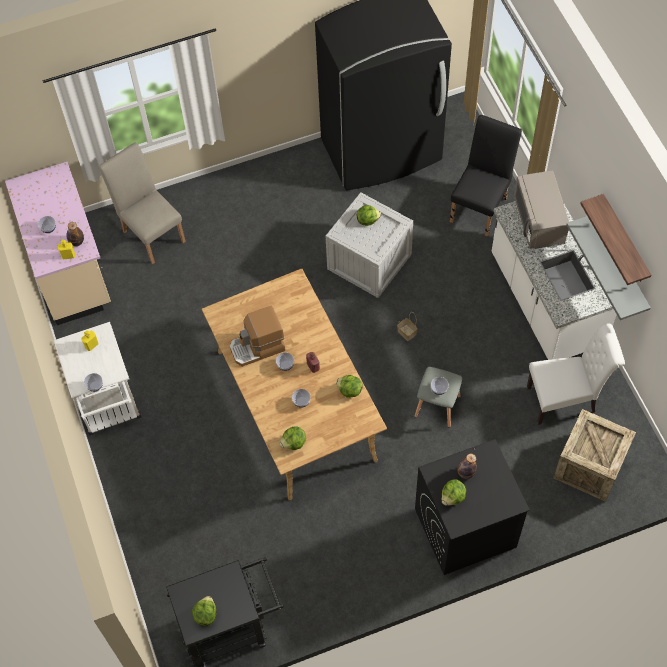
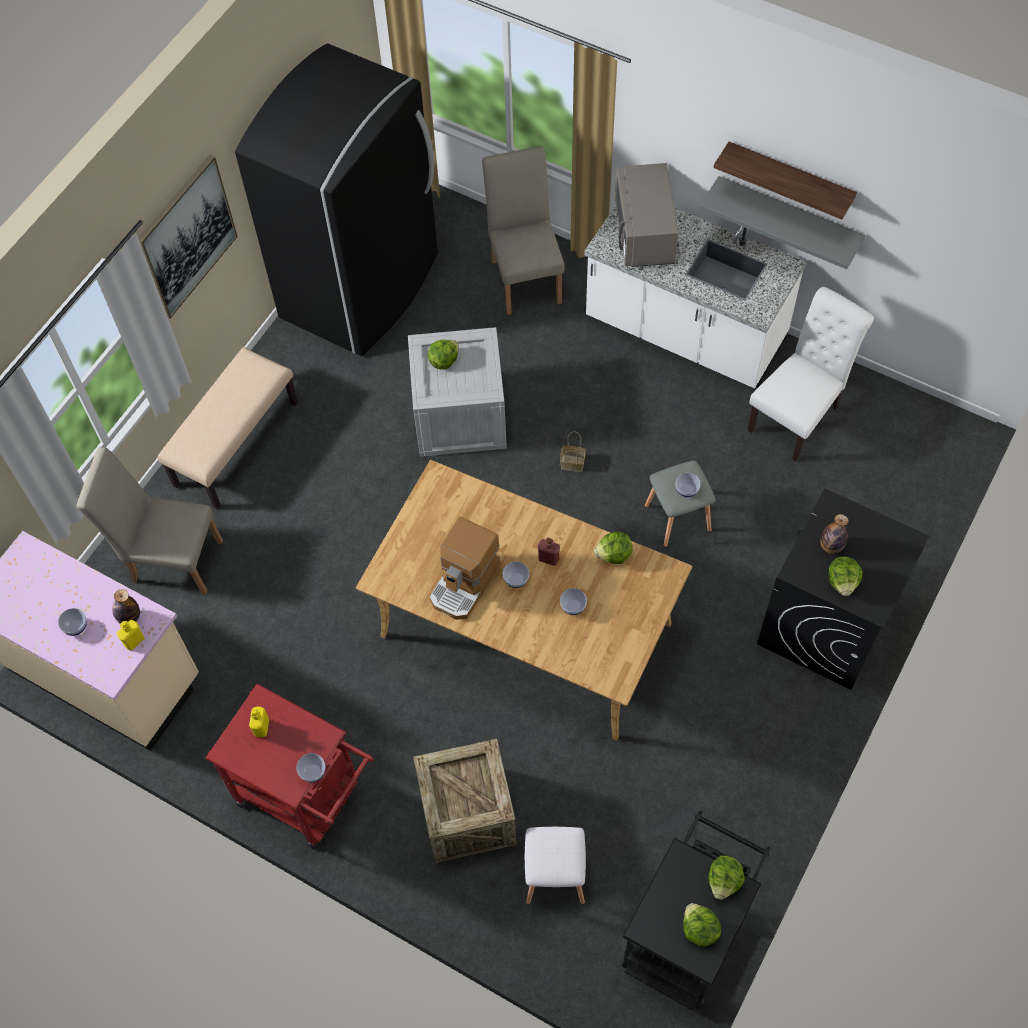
camera: 40 degrees left, 0 degrees up
white cart [53,322,141,435] -> red cart [205,684,374,849]
lettuce [280,426,306,450] -> lettuce moved to [708,856,745,900]
black chair [450,115,522,237] -> beige chair [482,146,565,315]
grey microwave [514,170,569,249] -> grey microwave turned 45 degrees clockwise [615,163,678,267]
crate [553,409,636,502] -> crate moved to [413,739,517,863]
none -> picture [138,155,238,319]
none -> beige bench [158,347,298,509]
none -> white stool [525,827,586,904]

